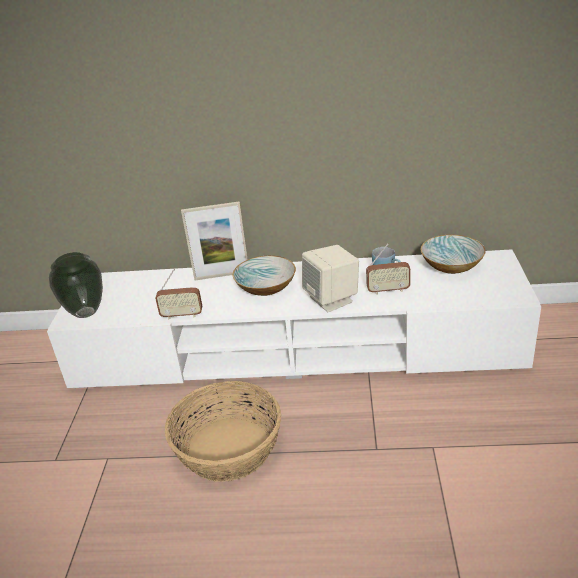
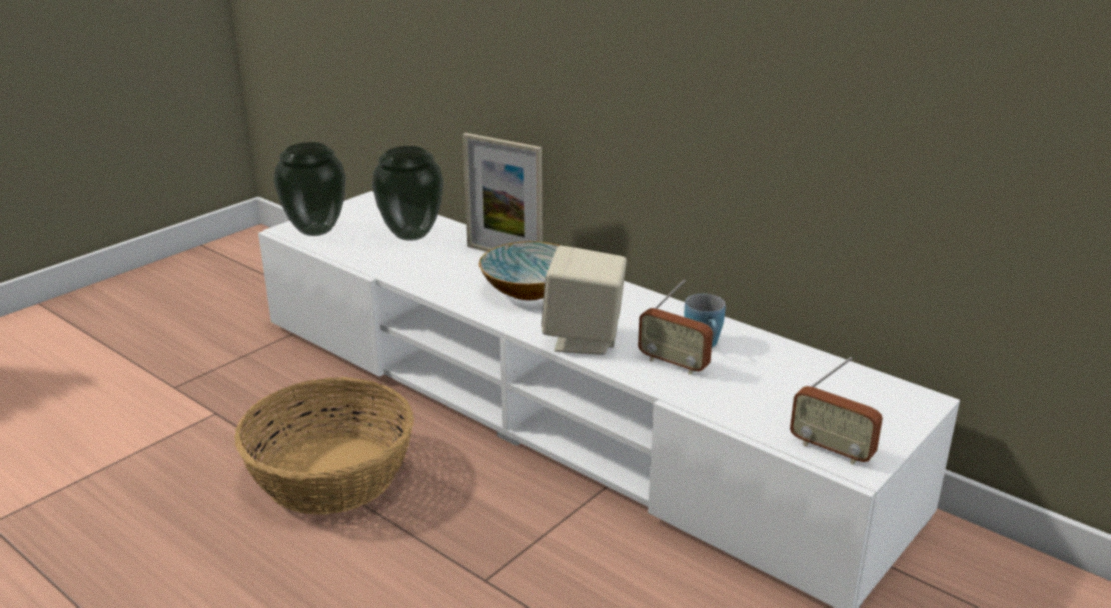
camera: 35 degrees right, 5 degrees down
radio [155,268,202,320] -> radio moved to [790,357,883,465]
bowl [420,235,486,274] -> none
none -> vase [372,146,444,241]

